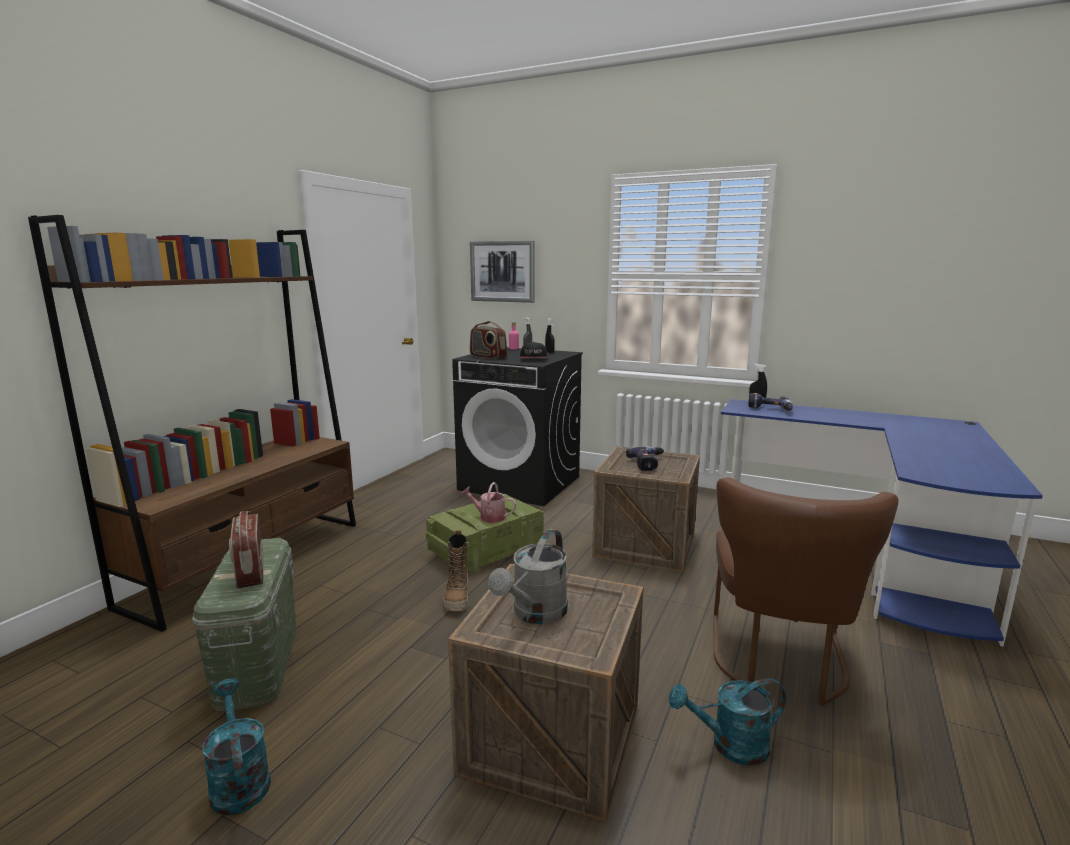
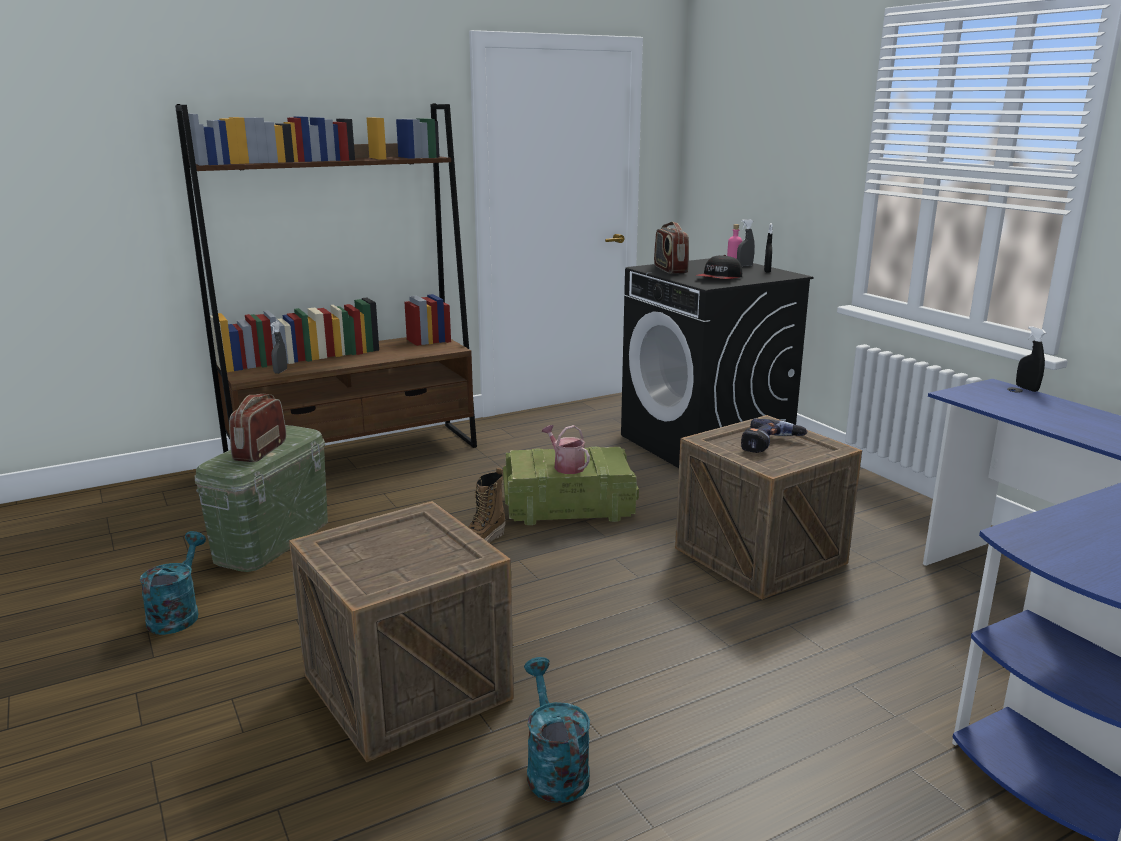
camera: 35 degrees right, 5 degrees up
picture [470,241,535,303] -> none
grey watering can [488,529,568,624] -> none
turquoise watering can [669,678,786,766] -> turquoise watering can turned 45 degrees clockwise [524,657,590,803]
brown chair [714,477,898,706] -> none
power drill [748,393,793,411] -> none
none -> grey spray bottle [270,321,287,374]

